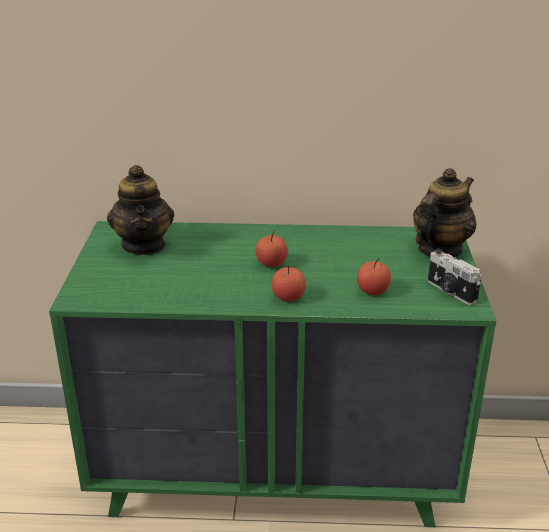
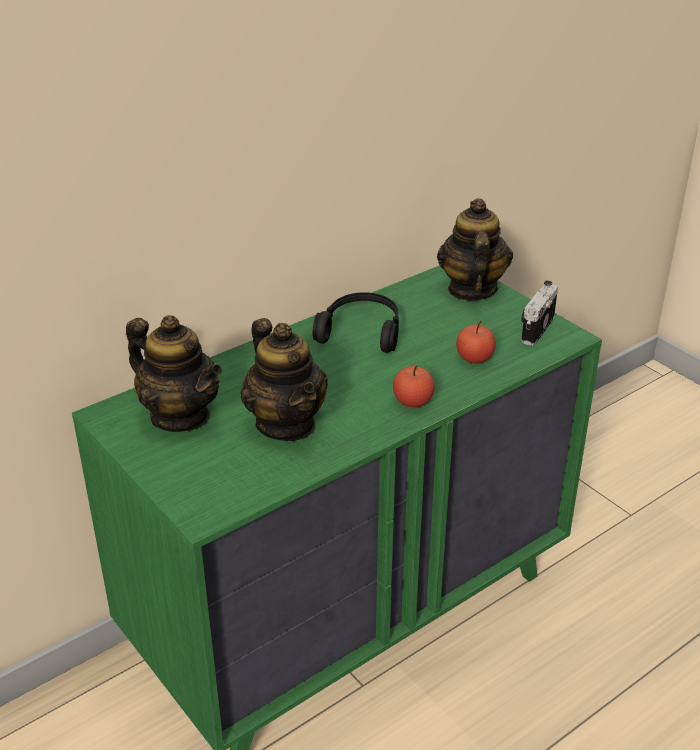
camera: 40 degrees left, 5 degrees up
apple [255,231,288,267] -> none
camera [428,249,482,305] -> camera turned 105 degrees clockwise [521,280,558,346]
none -> teapot [241,318,328,441]
none -> black headphones [313,292,399,353]

